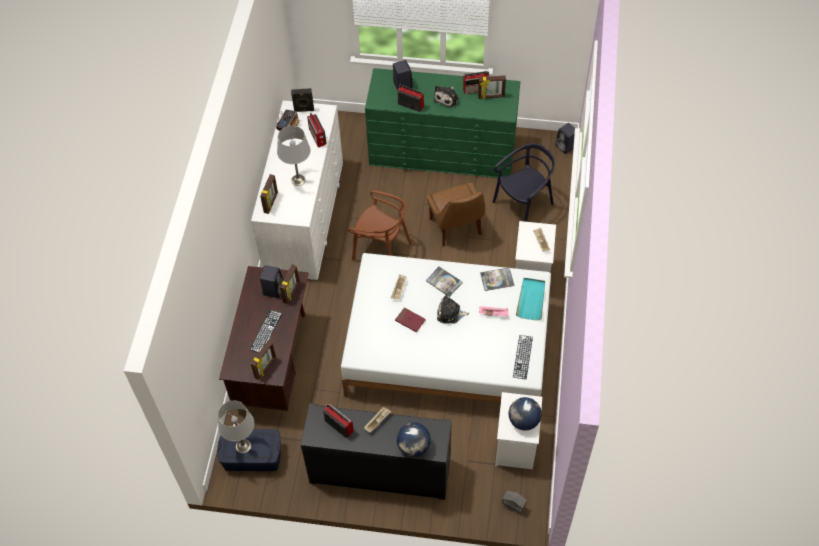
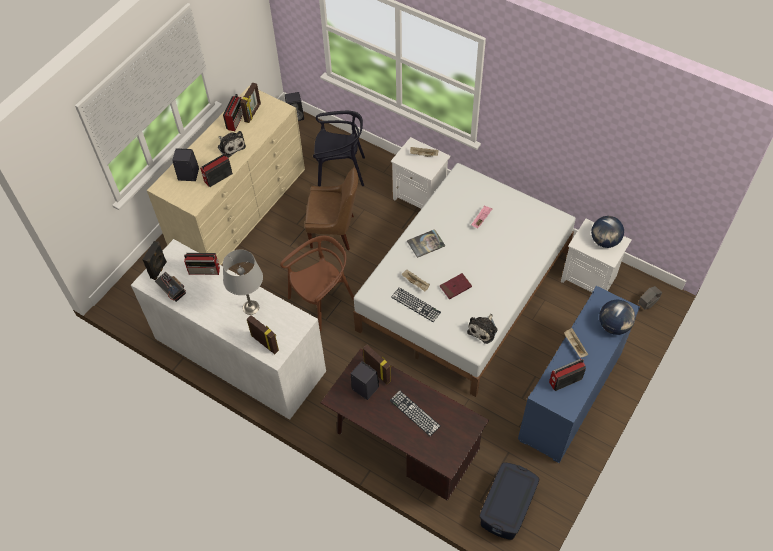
camera: 65 degrees left, 0 degrees up
grey table lamp [218,401,254,453] -> none
picture frame [251,340,276,380] -> none
black cabinet [301,403,452,500] -> blue cabinet [518,286,640,463]
green dresser [365,68,520,178] -> beige dresser [147,86,305,265]
plush toy [437,293,469,324] -> plush toy moved to [467,314,498,344]
book [480,267,514,291] -> none
black chair [493,143,555,222] -> black chair turned 105 degrees clockwise [313,111,365,186]
keyboard [513,335,533,379] -> keyboard moved to [391,288,441,322]
turquoise tray [516,278,545,320] -> none

